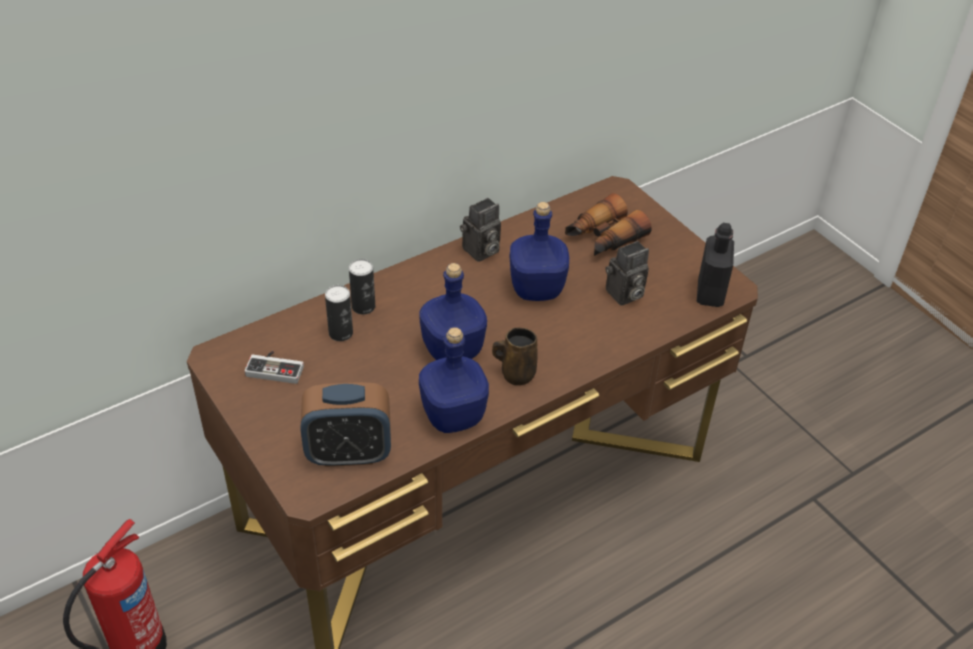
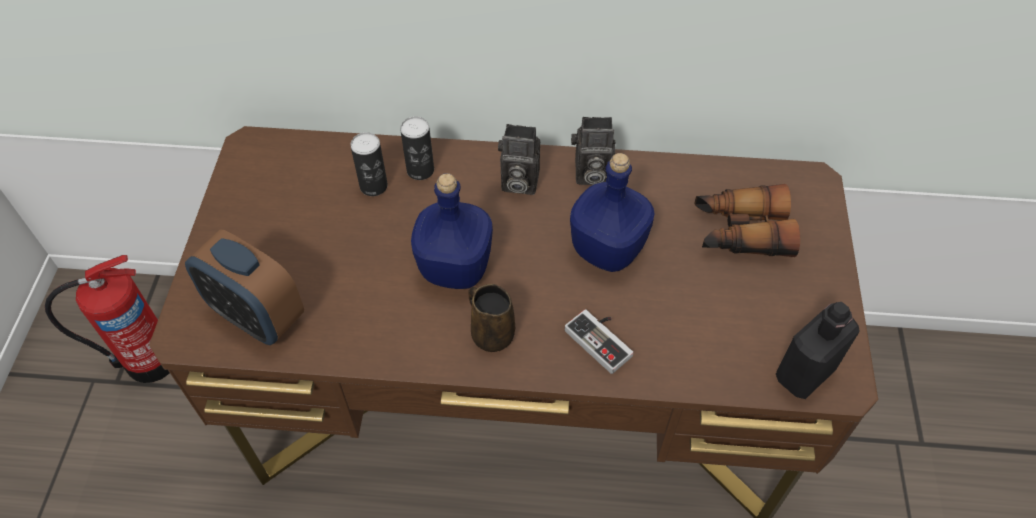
camera: 40 degrees right, 10 degrees up
game controller [244,351,304,384] -> game controller moved to [565,309,633,374]
blue bottle [419,327,489,433] -> none
camera [606,241,649,305] -> camera moved to [498,124,540,195]

